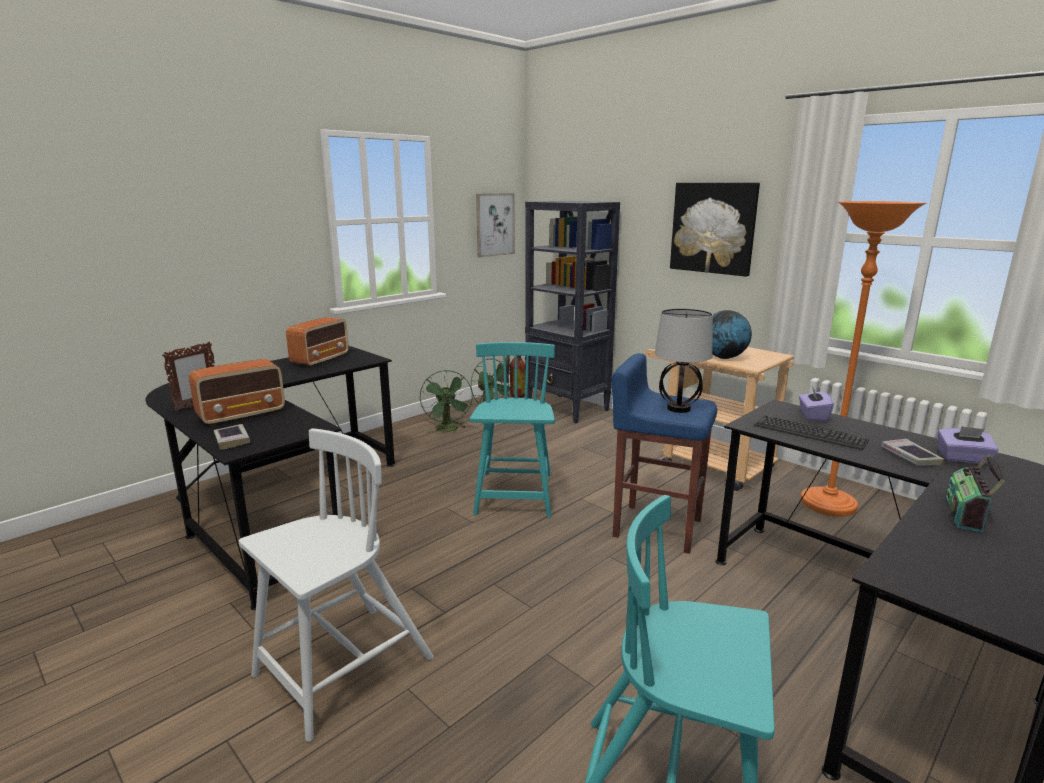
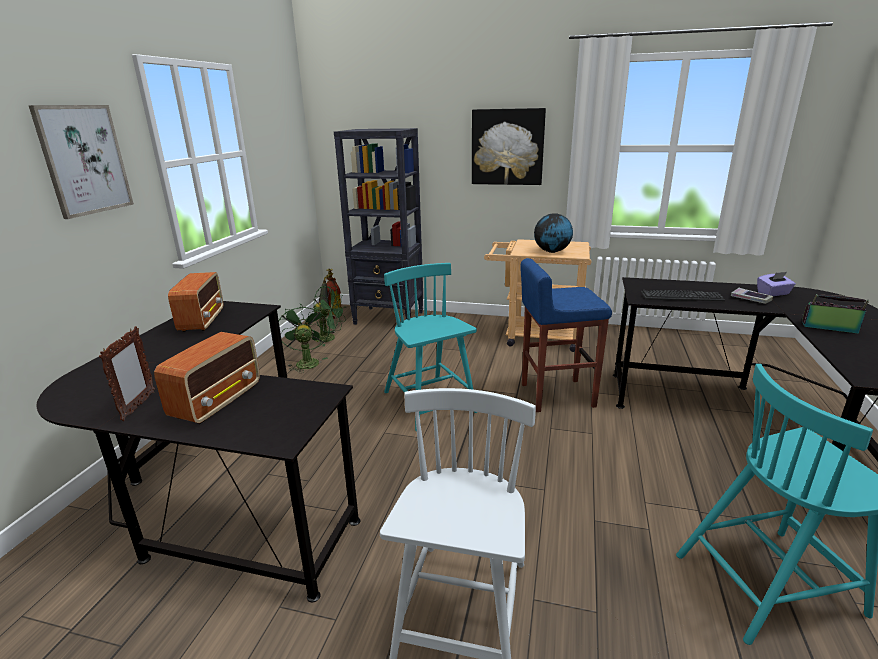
camera: 30 degrees left, 5 degrees up
book [214,424,250,450] -> none
green fan [420,370,473,433] -> green fan turned 150 degrees counterclockwise [279,304,330,373]
picture [476,193,515,257] -> picture moved to [28,105,134,219]
table lamp [655,308,713,413] -> none
purple tissue box [799,386,834,422] -> none
orange floor lamp [801,201,926,517] -> none
radio [946,454,1005,532] -> radio turned 120 degrees clockwise [802,294,869,334]

